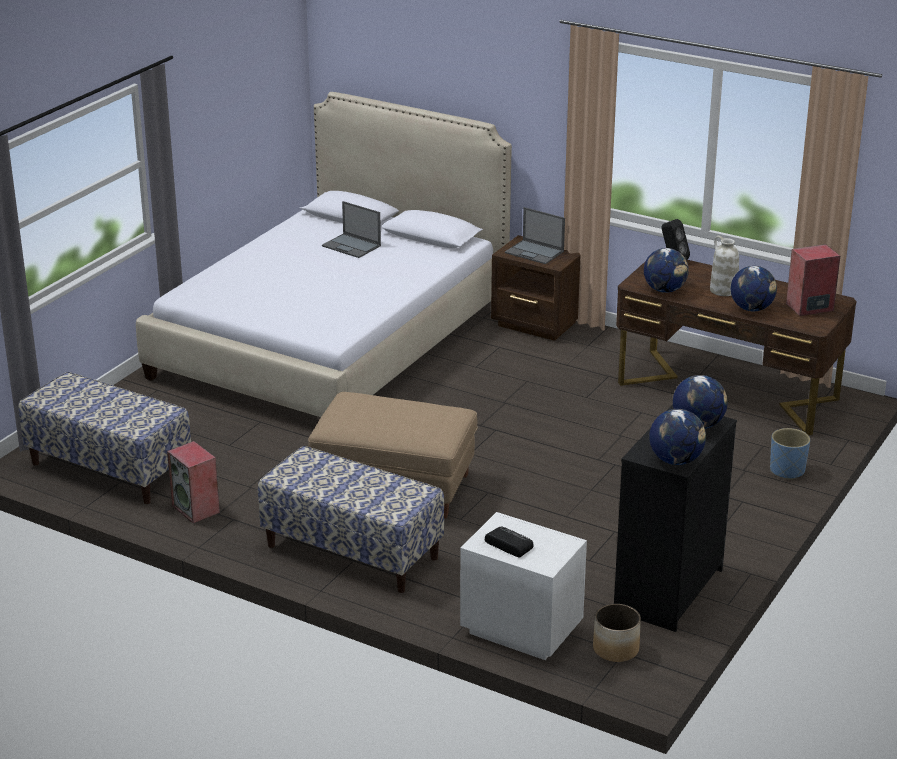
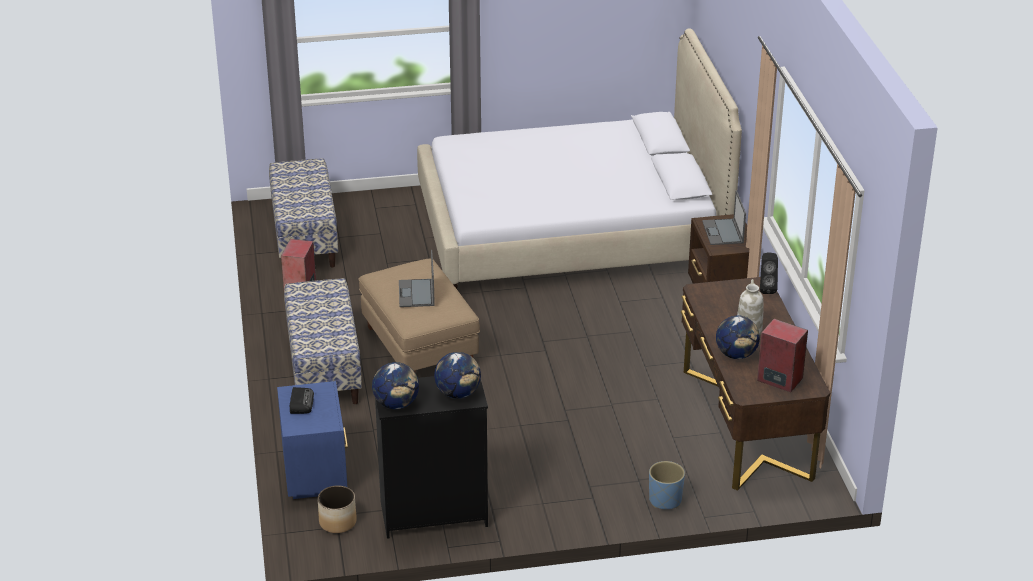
camera: 50 degrees right, 5 degrees up
laptop [322,201,381,258] -> laptop moved to [399,250,435,307]
white nightstand [460,512,587,660] -> blue nightstand [277,381,348,499]
globe [644,248,689,293] -> none

